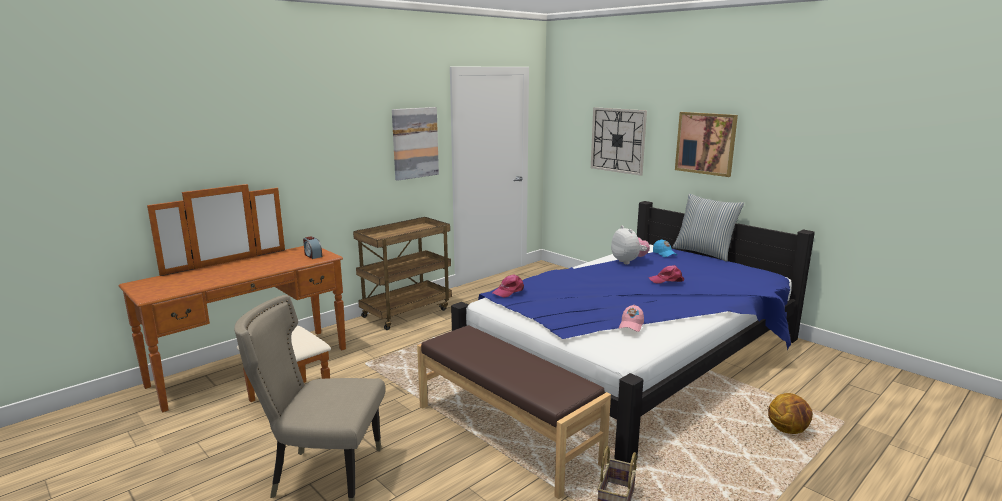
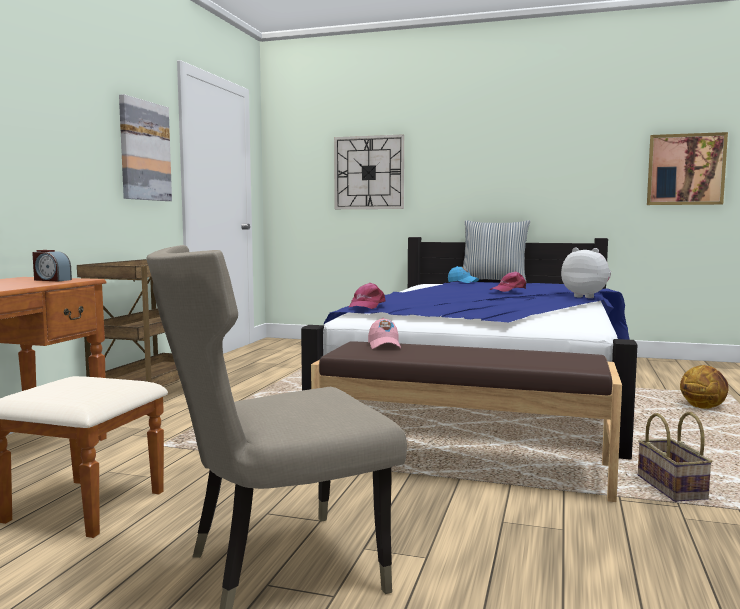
camera: 30 degrees left, 10 degrees down
plush toy [611,226,650,265] -> plush toy moved to [561,247,611,298]
pink cap [619,305,644,332] -> pink cap moved to [368,318,401,349]
picture [675,112,738,177] -> picture moved to [647,132,728,205]

